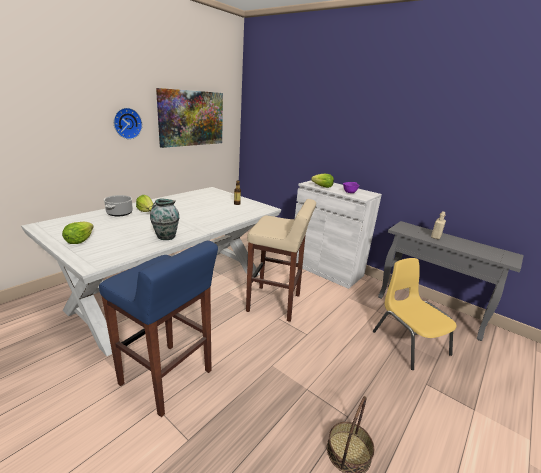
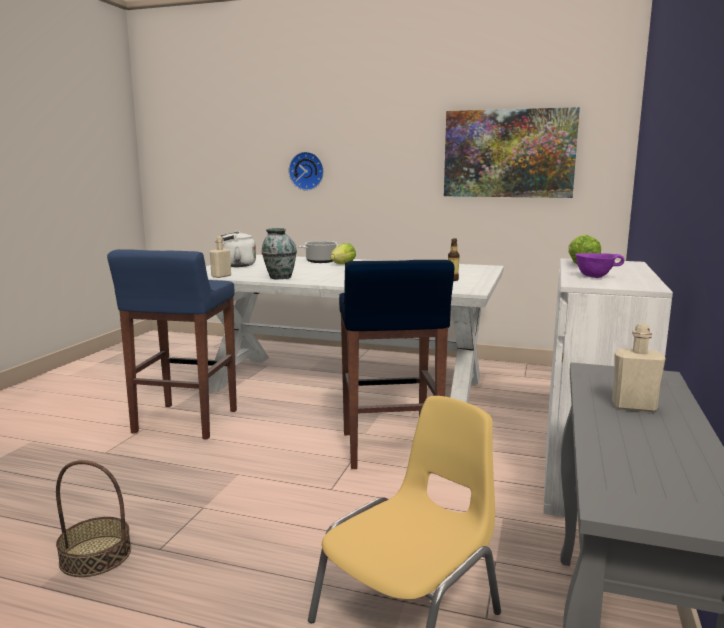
camera: 70 degrees right, 10 degrees down
lettuce [62,222,94,244] -> white kettle [221,231,256,267]
wall clock [114,108,142,139] -> wall clock moved to [289,152,324,191]
beige stool [246,199,316,322] -> blue stool [339,260,454,469]
none -> beige bottle [210,236,231,278]

